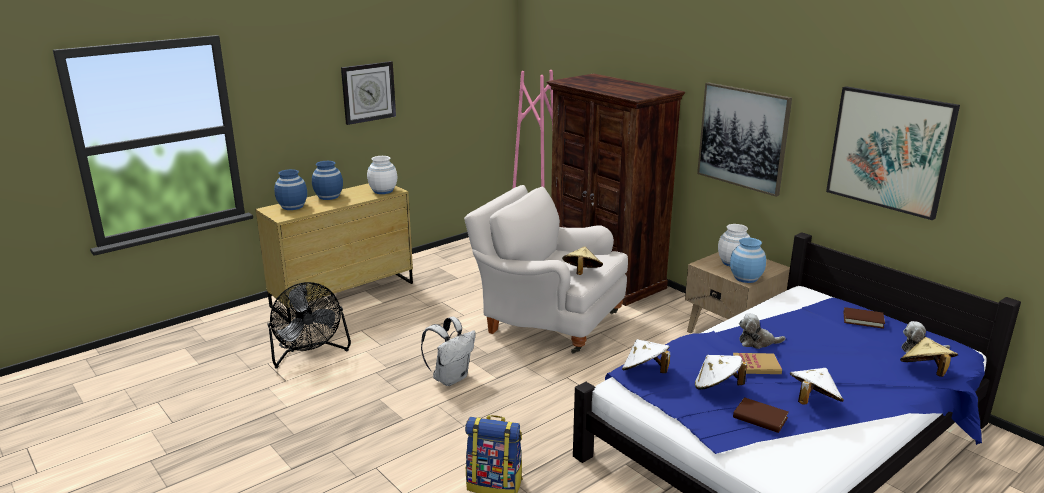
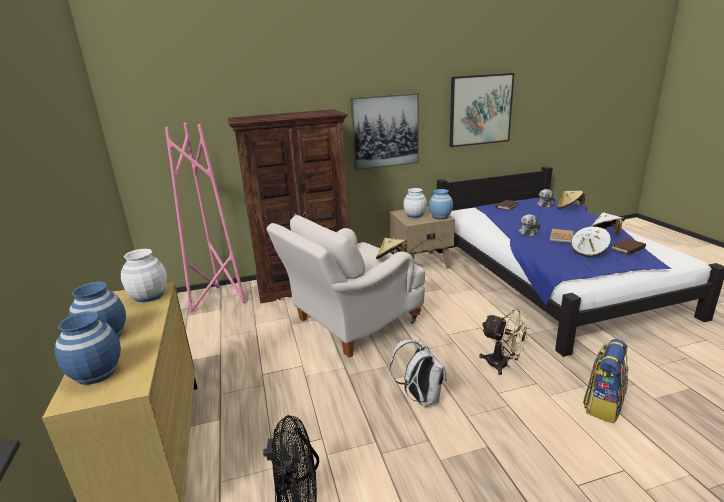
camera: 65 degrees left, 0 degrees up
wall clock [341,61,396,125] -> none
white hat [622,339,670,373] -> none
none -> beige fan [479,308,531,375]

